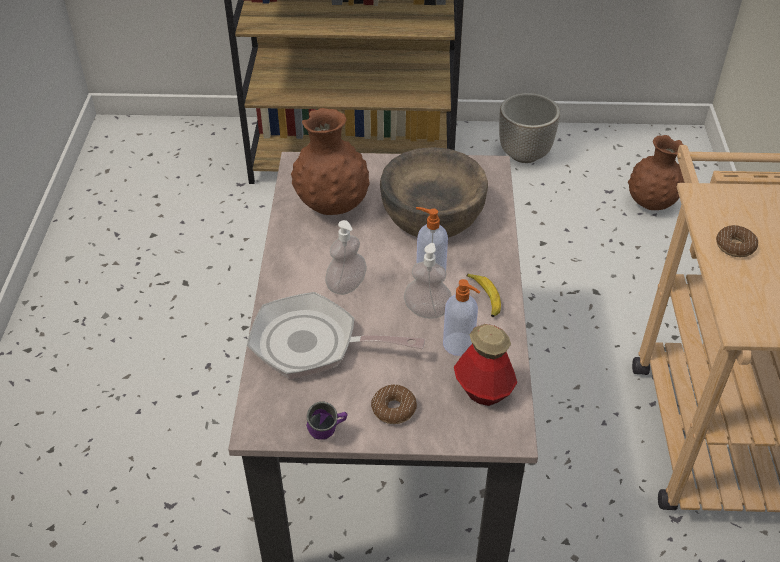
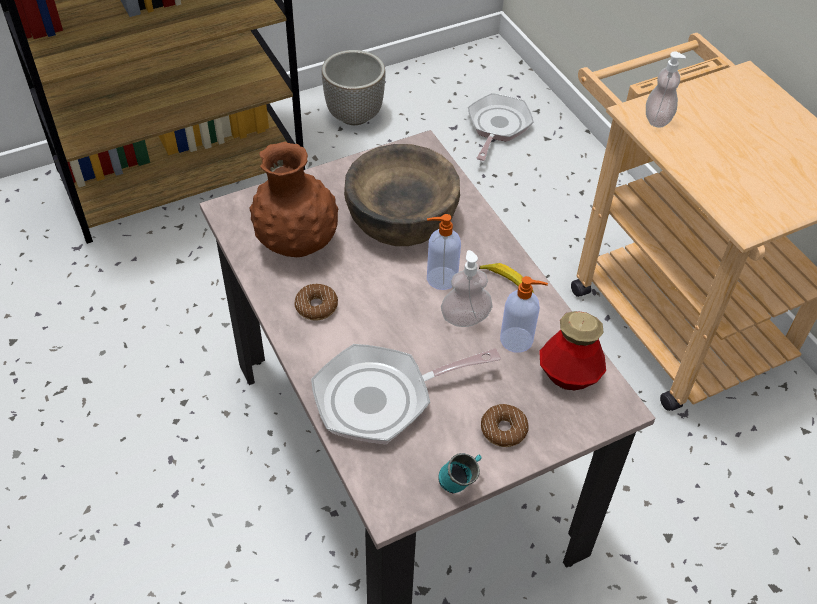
camera: 30 degrees left, 5 degrees up
purple mug [307,401,347,440] -> turquoise mug [438,453,481,493]
soap dispenser [325,220,367,295] -> soap dispenser moved to [646,52,686,128]
brown vase [628,135,685,210] -> frying pan [468,93,534,161]
donut [716,225,758,257] -> donut moved to [295,284,338,320]

